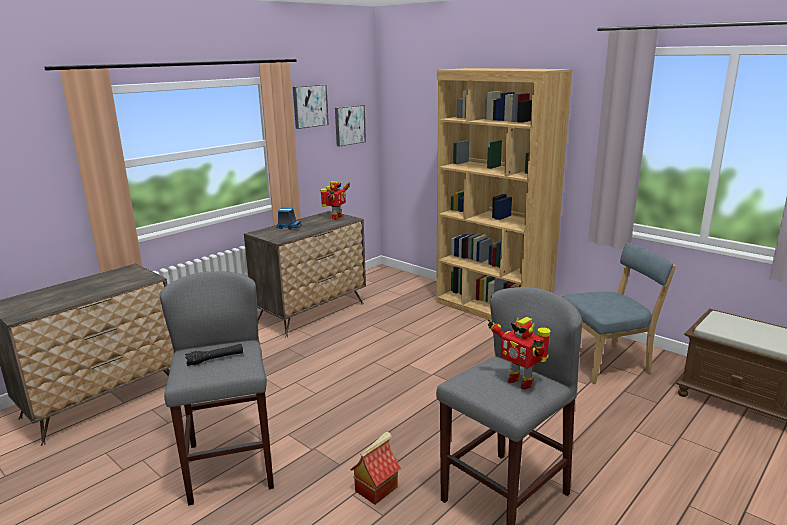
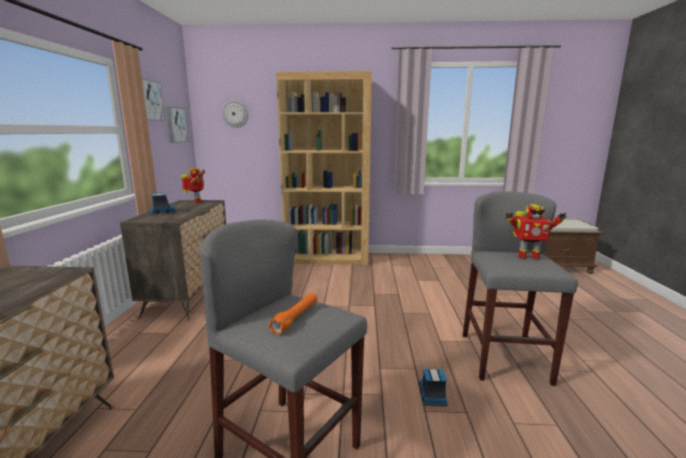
camera: 40 degrees left, 5 degrees down
black flashlight [185,344,243,366] -> orange flashlight [268,293,317,335]
toy house [350,432,401,504] -> toy truck [419,369,448,406]
blue chair [563,243,676,384] -> none
none -> wall clock [222,100,248,128]

